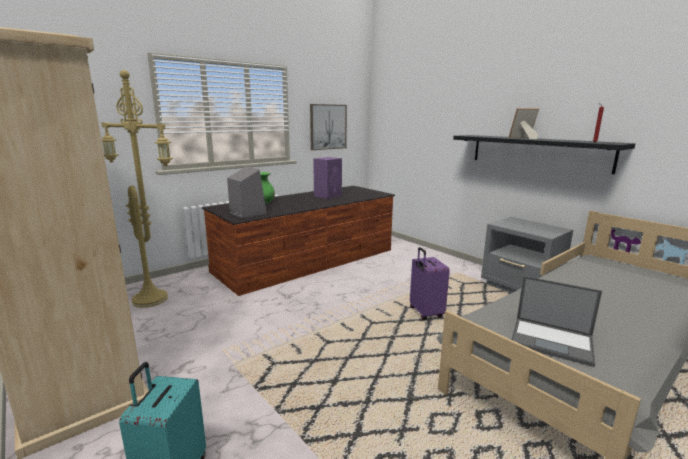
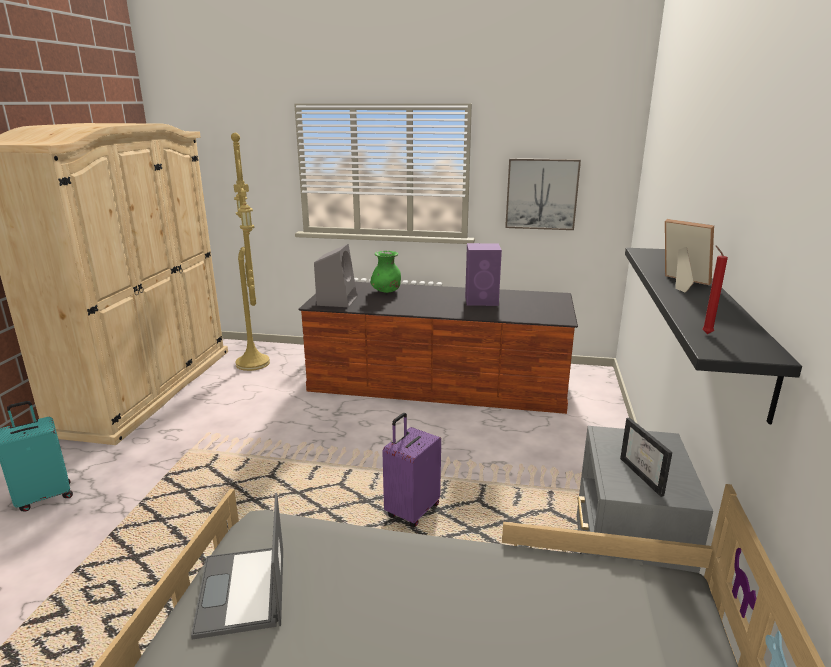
camera: 50 degrees right, 5 degrees up
none -> picture frame [620,418,672,497]

